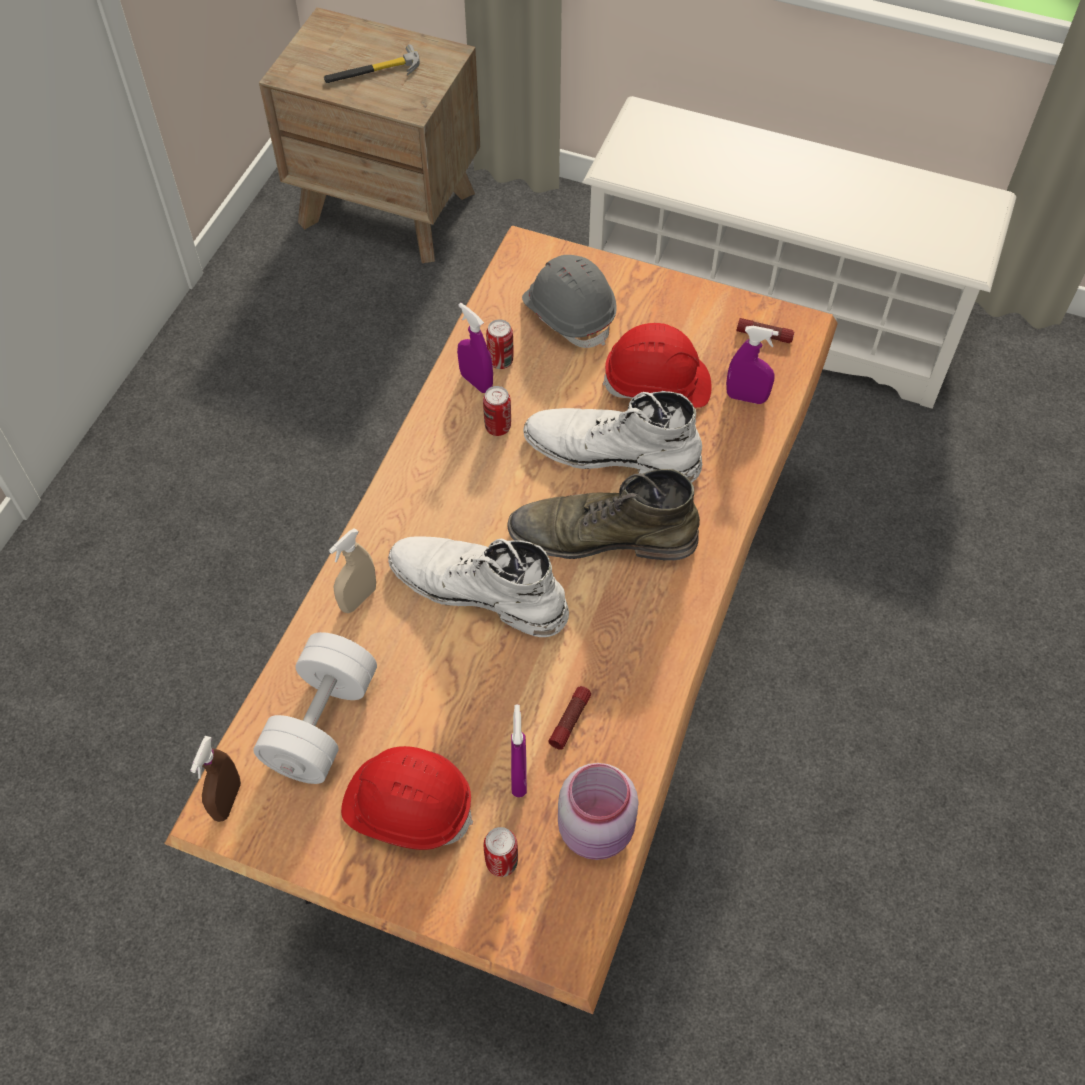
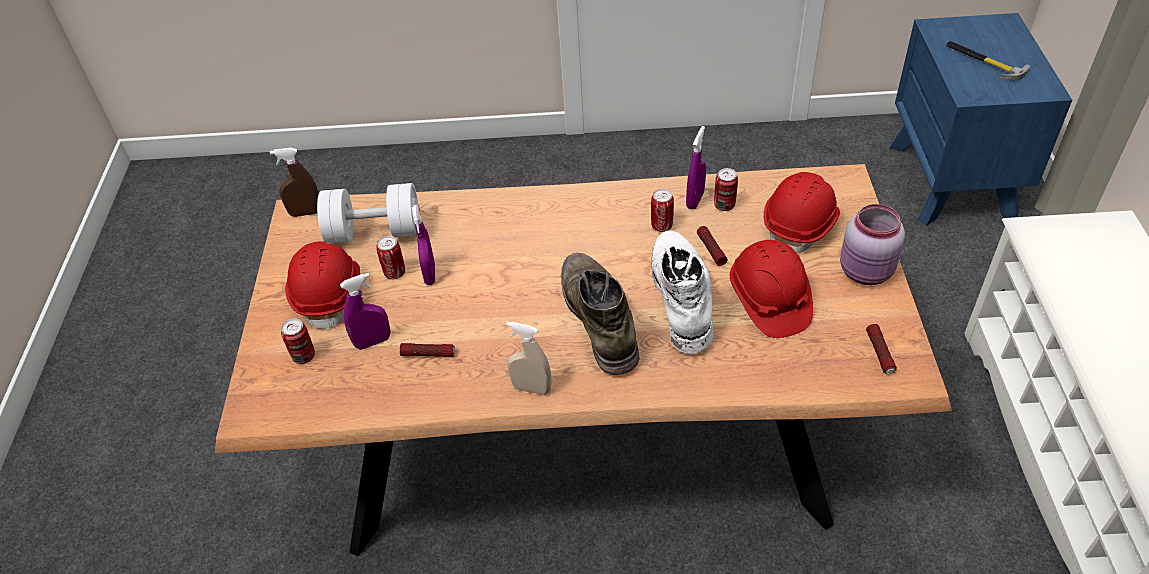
camera: 70 degrees right, 10 degrees down
brown nightstand [259,7,480,263] -> blue nightstand [890,13,1072,226]
beige spray bottle [329,528,376,613] -> beige spray bottle moved to [506,322,551,395]
white boot [388,537,569,637] -> none
grey hard hat [522,255,616,348] -> red hard hat [764,172,840,254]
pink jar [558,763,639,860] -> pink jar moved to [840,204,905,285]
purple spray bottle [726,326,779,404] -> purple spray bottle moved to [413,204,435,285]
none -> can [376,236,405,279]
none -> flashlight [697,226,727,266]

